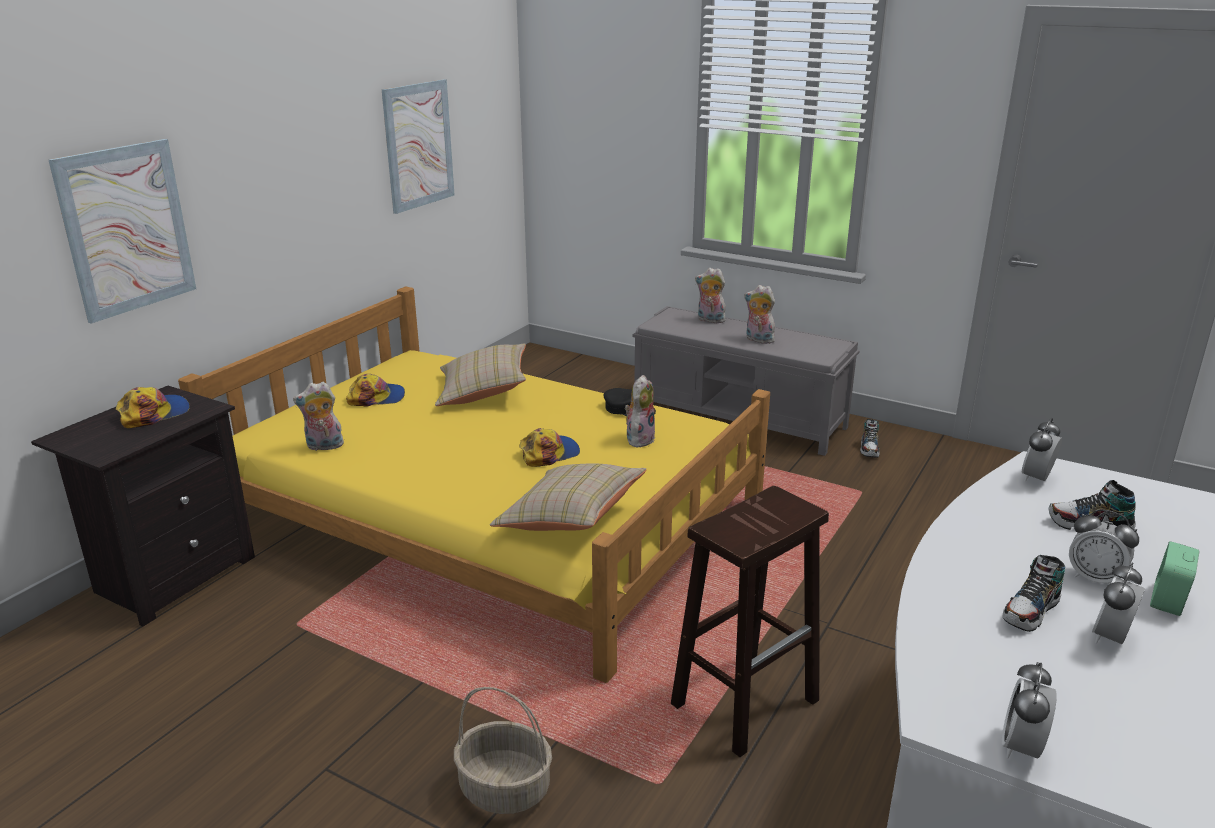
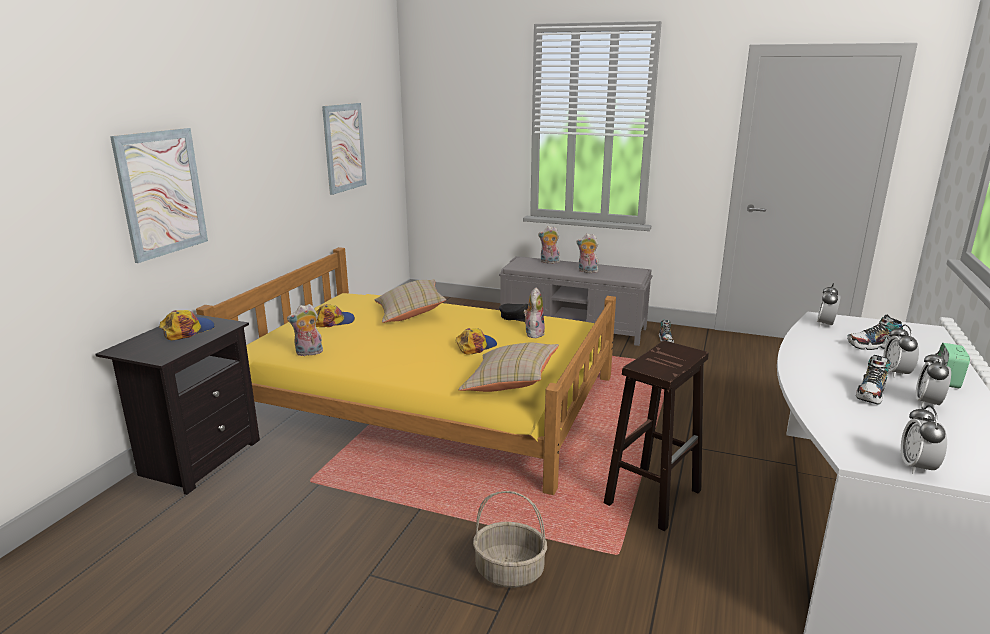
camera: 10 degrees left, 5 degrees down
alarm clock [1069,509,1139,585] -> alarm clock turned 75 degrees clockwise [883,324,919,378]

